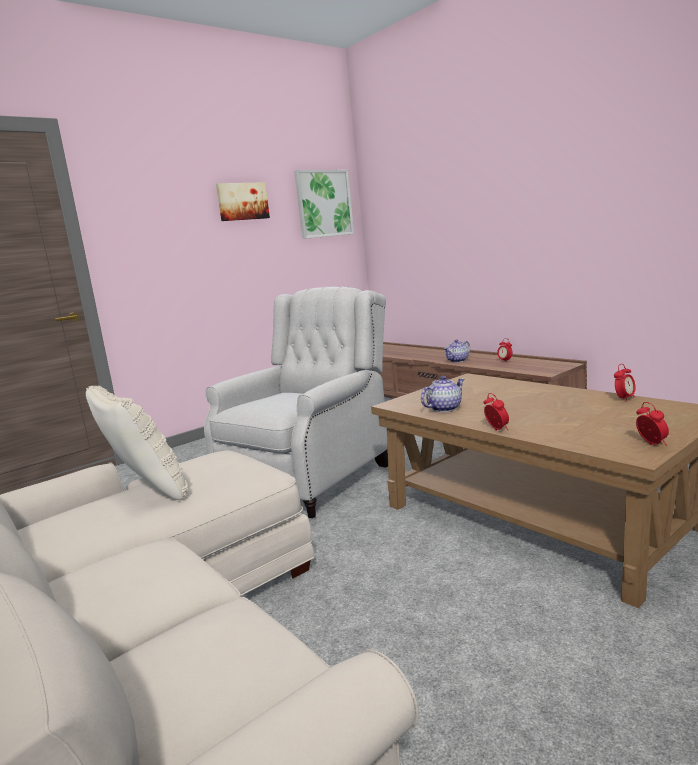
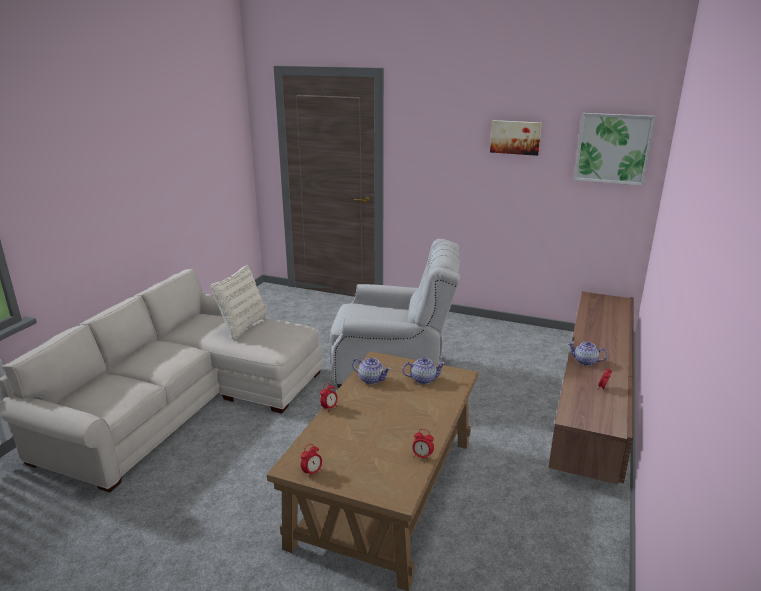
camera: 60 degrees right, 10 degrees up
none -> teapot [402,357,446,384]

